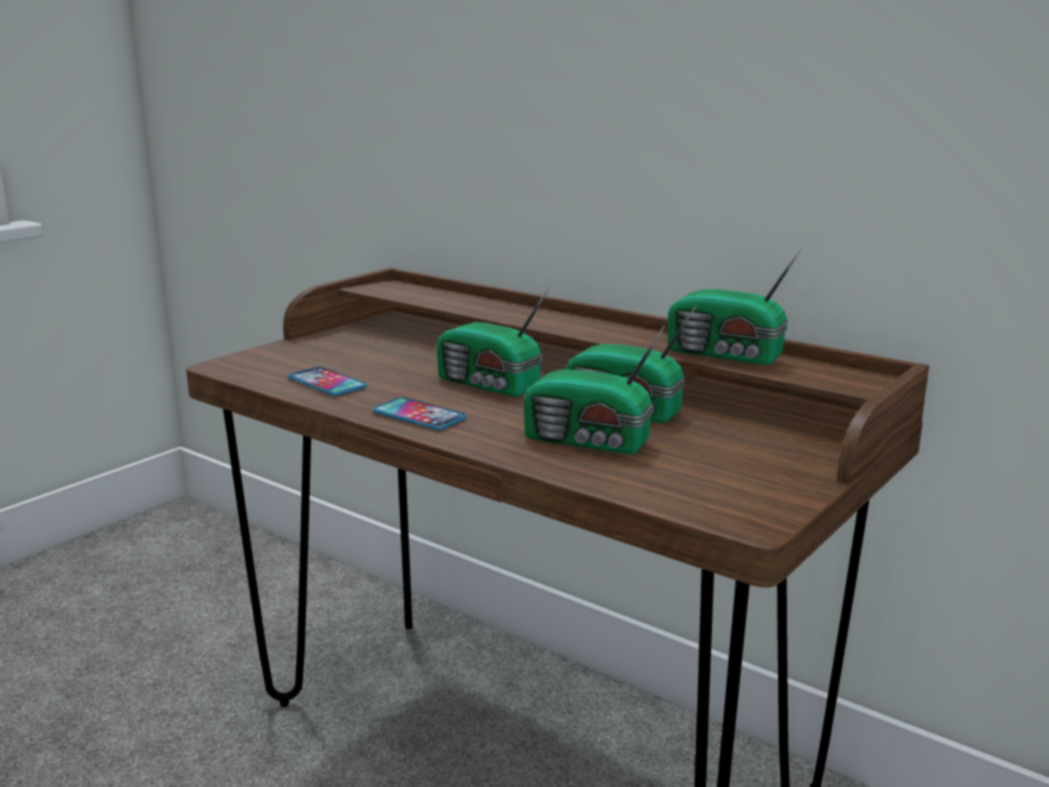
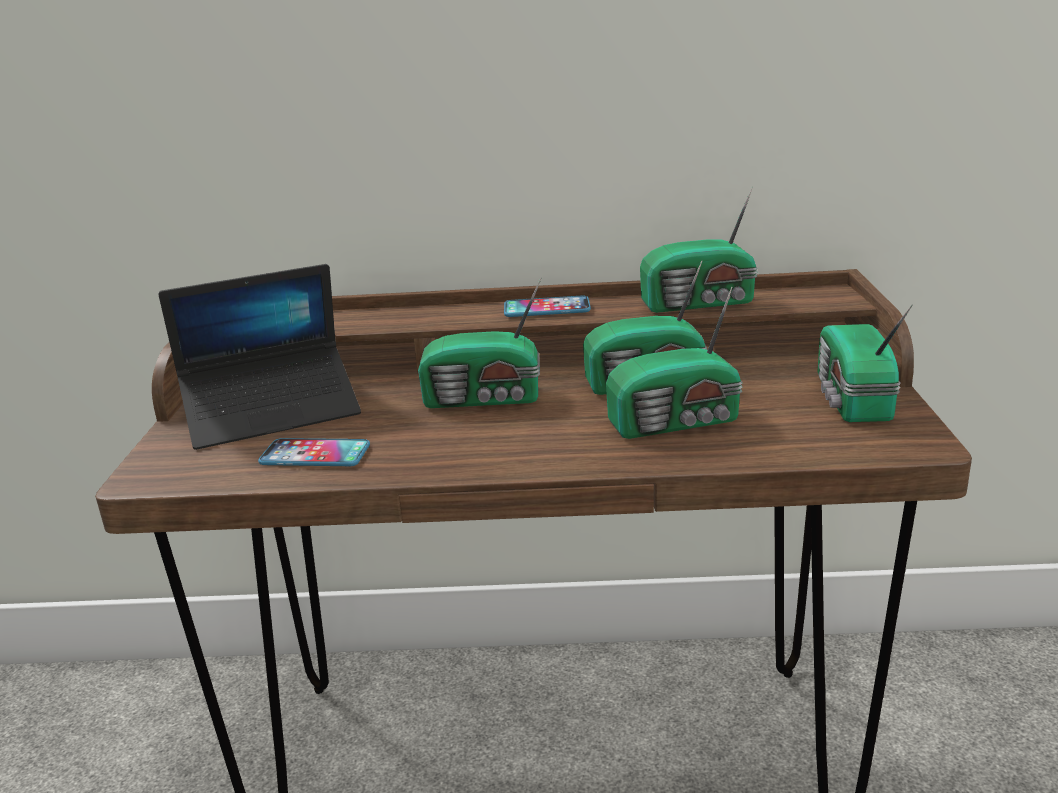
camera: 35 degrees left, 5 degrees up
phone [373,397,467,430] -> phone moved to [504,295,591,317]
none -> laptop [159,264,361,450]
none -> radio [818,305,913,422]

